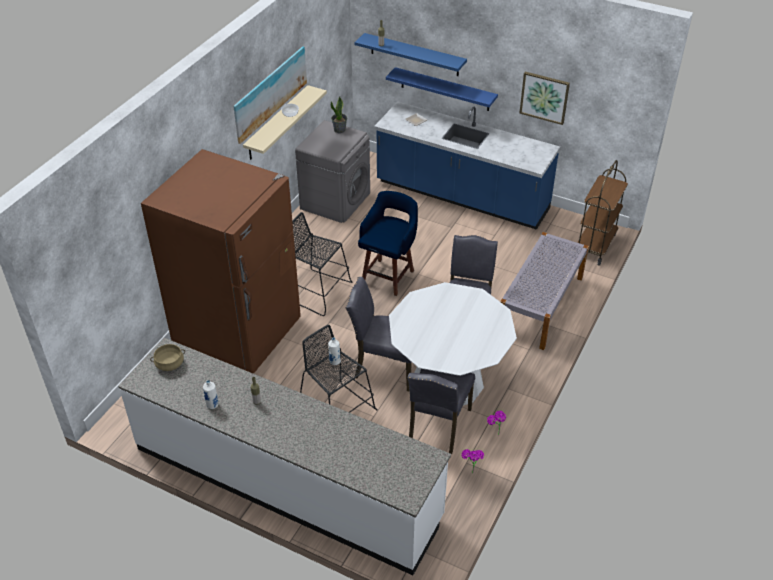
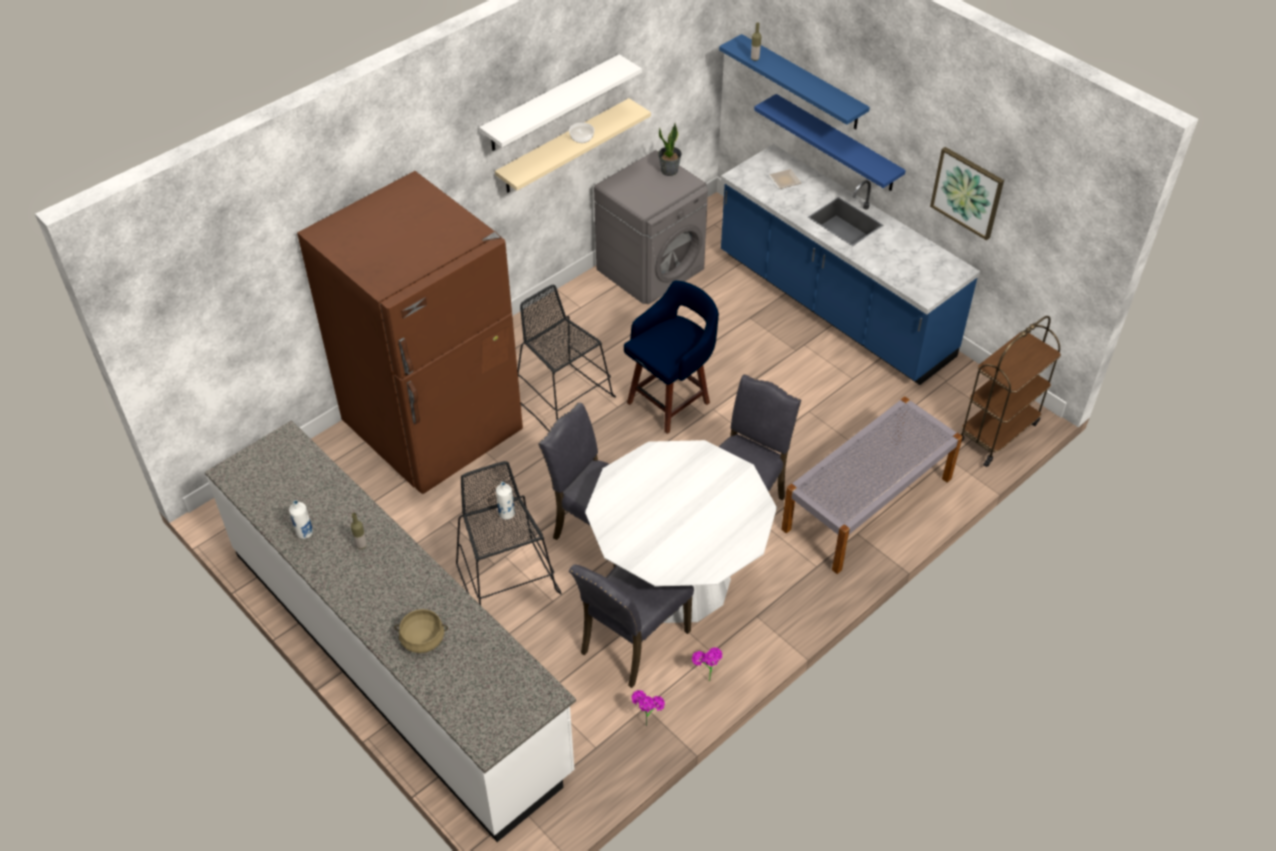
camera: 20 degrees right, 5 degrees up
beige cooking pot [150,344,185,371] -> beige cooking pot moved to [394,609,448,653]
picture [234,46,307,144] -> white shelf [479,54,642,151]

